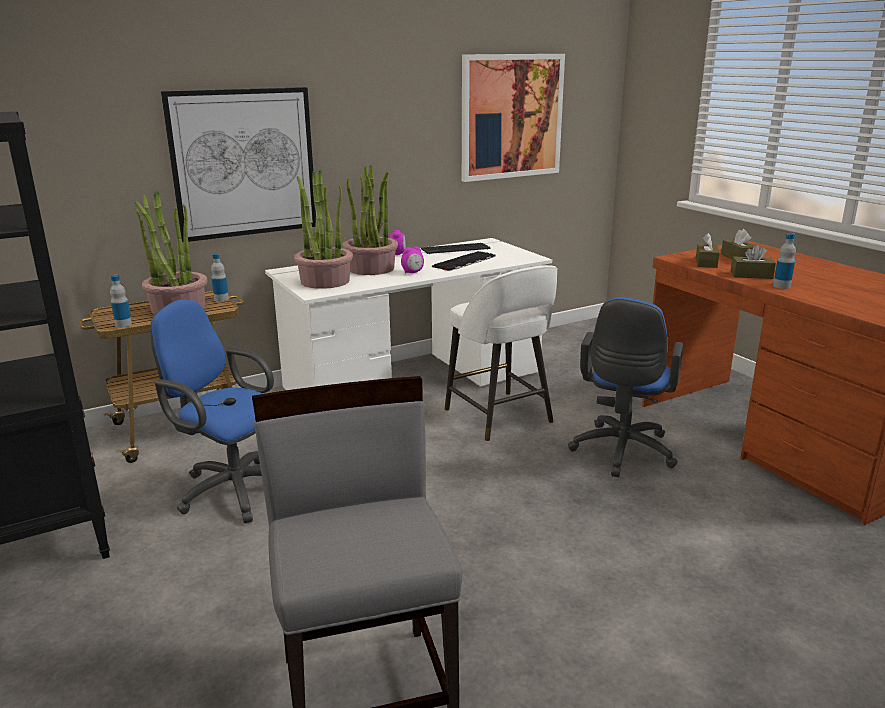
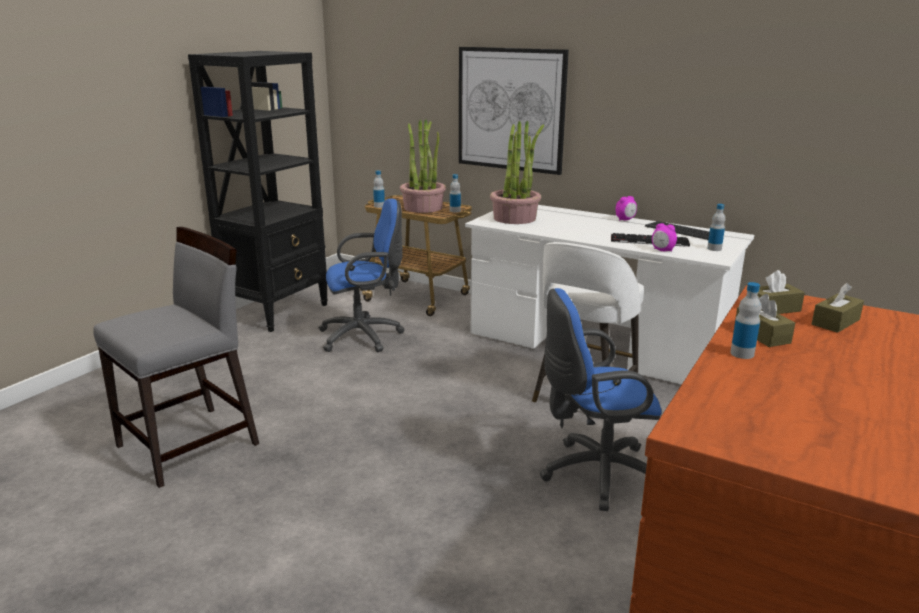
camera: 60 degrees right, 0 degrees up
blue office chair [150,299,274,523] -> blue office chair turned 75 degrees clockwise [319,199,404,352]
potted plant [342,164,398,275] -> none
alarm clock [401,246,424,273] -> alarm clock moved to [652,223,677,252]
picture [462,54,565,182] -> none
none -> bottle [707,204,725,251]

